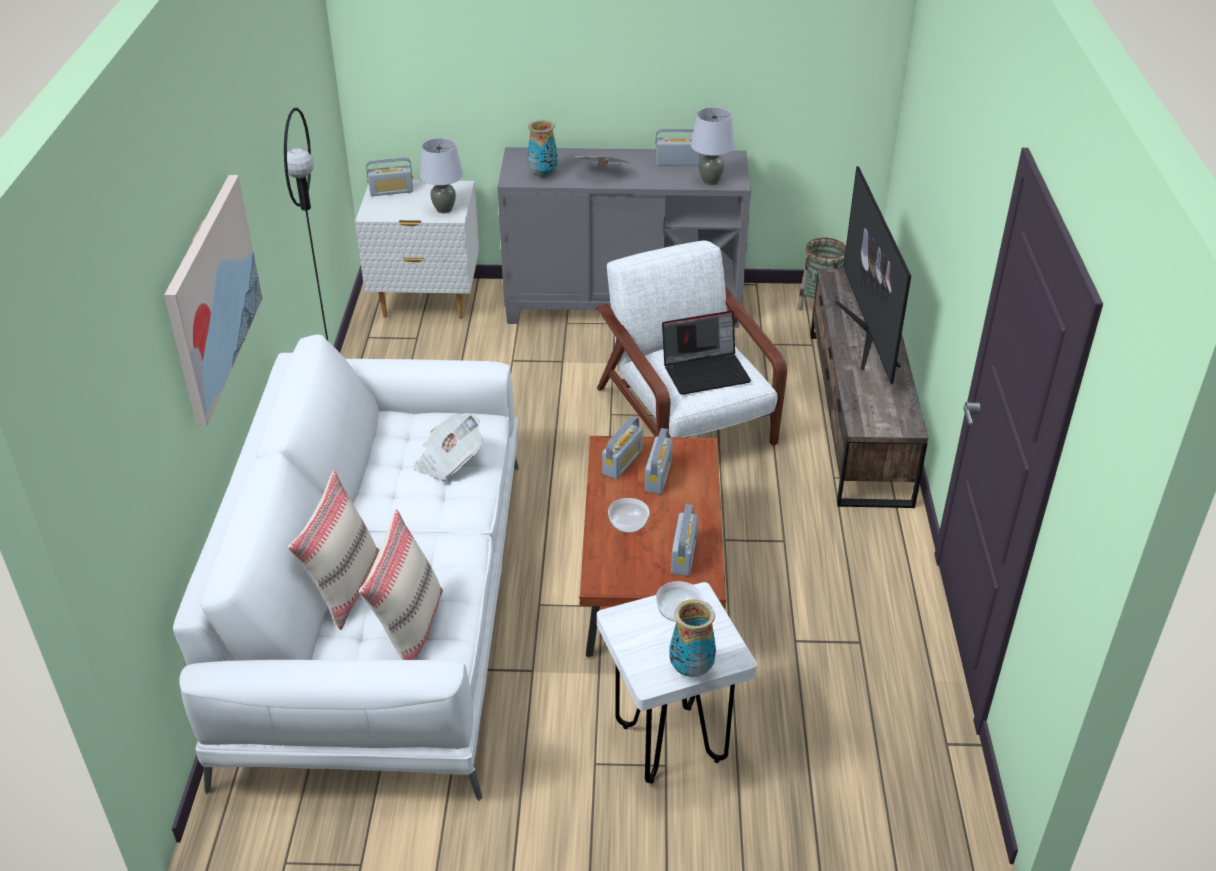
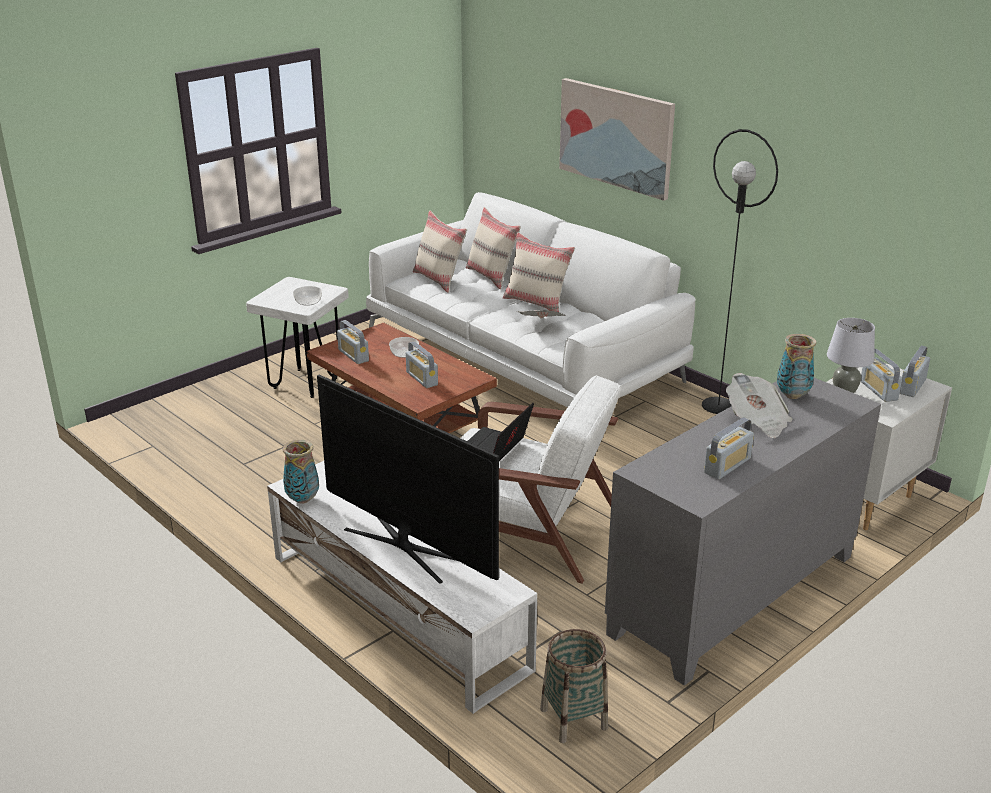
camera: 135 degrees right, 10 degrees down
radio [602,416,643,479] -> radio moved to [861,349,902,402]
vase [669,599,716,677] -> vase moved to [282,440,319,504]
grey table lamp [691,107,735,185] -> none
brown tv stand [810,269,929,508] -> white tv stand [267,461,537,714]
none -> beige pillow [503,232,575,312]

